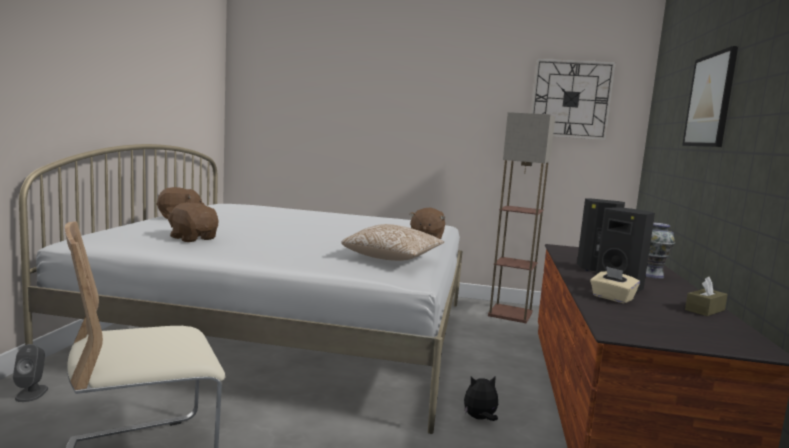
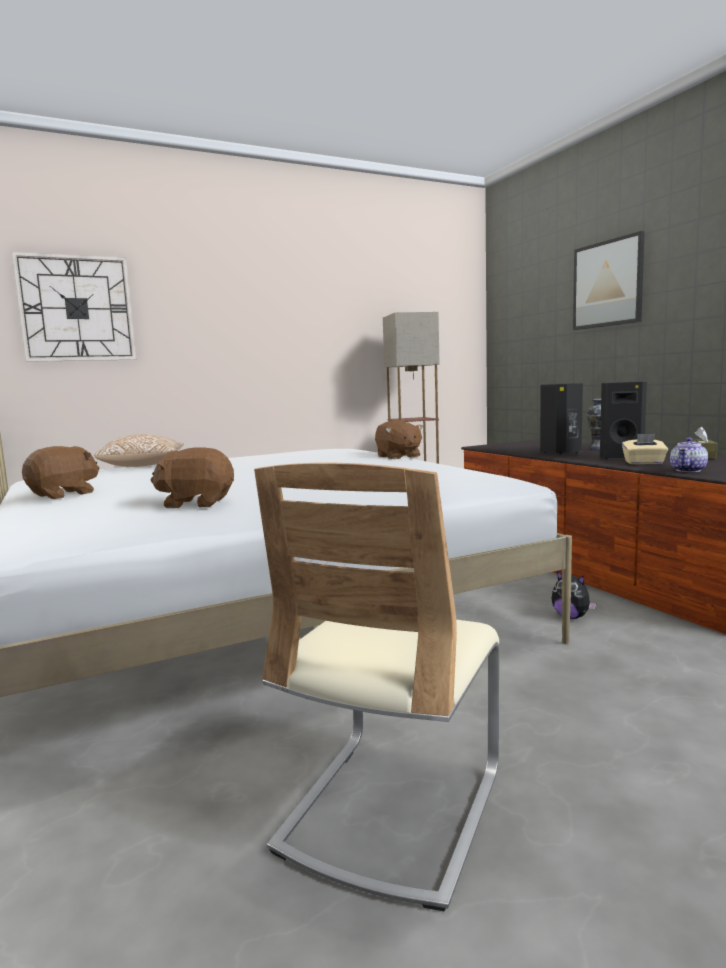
camera: 35 degrees left, 0 degrees up
grey speaker [13,344,48,402] -> none
pillow [341,224,444,261] -> pillow moved to [94,434,184,467]
plush toy [464,376,498,421] -> plush toy turned 90 degrees counterclockwise [551,571,596,619]
wall clock [531,58,616,140] -> wall clock moved to [11,252,136,362]
none -> teapot [670,438,708,472]

